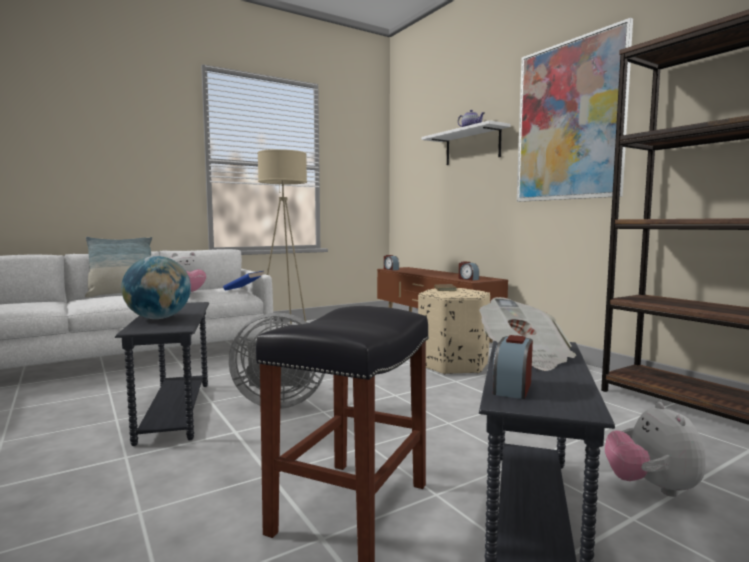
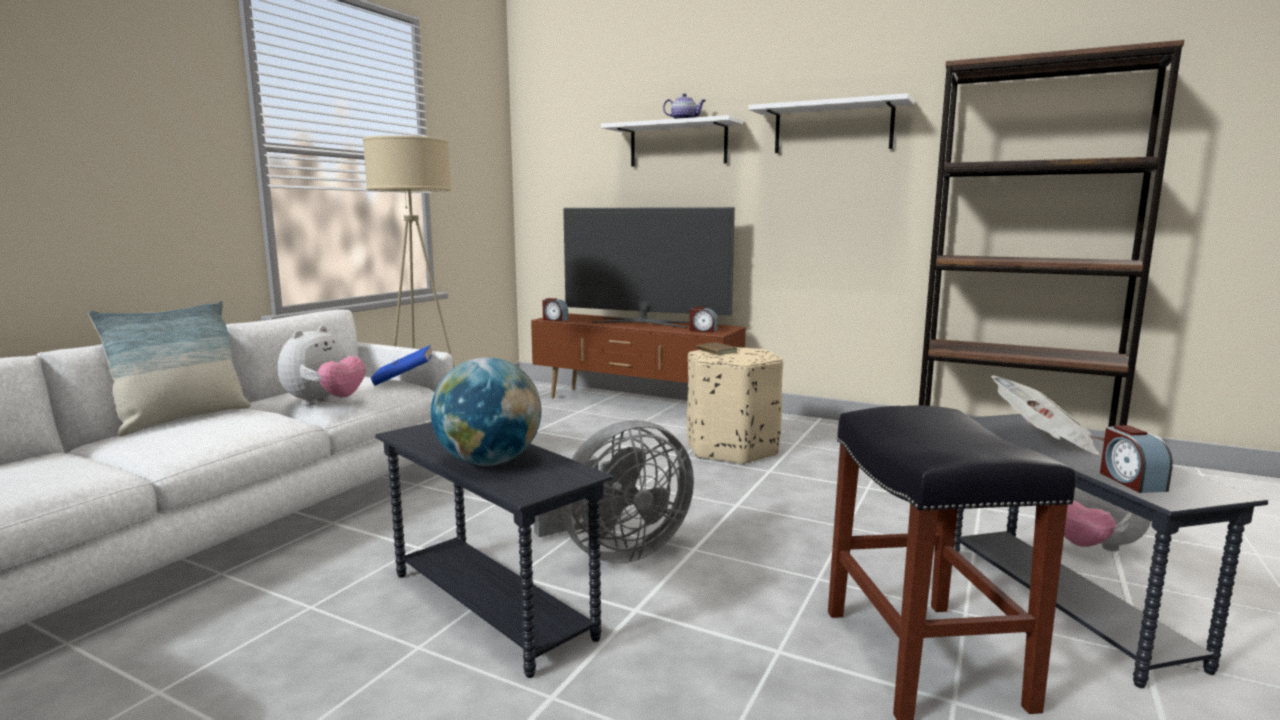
camera: 30 degrees left, 5 degrees up
picture [517,18,633,202] -> white shelf [748,93,914,153]
none -> television [563,207,735,328]

